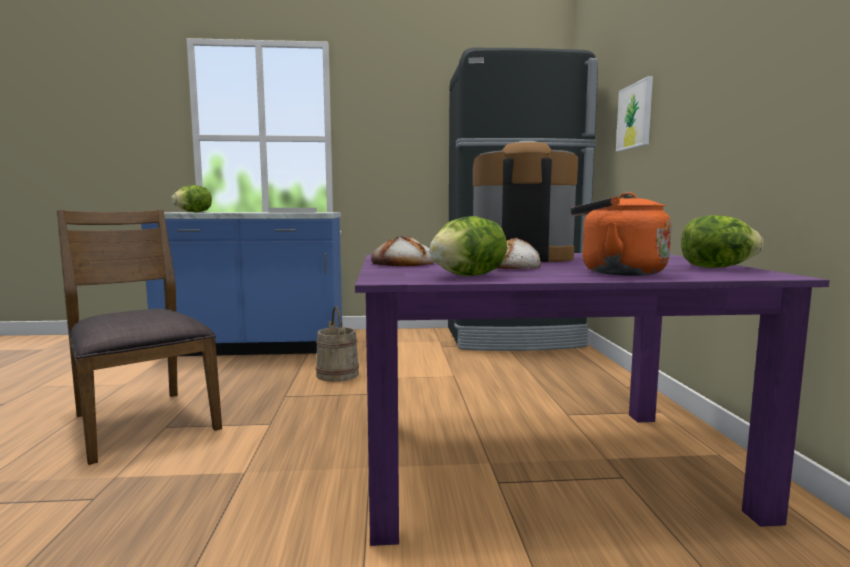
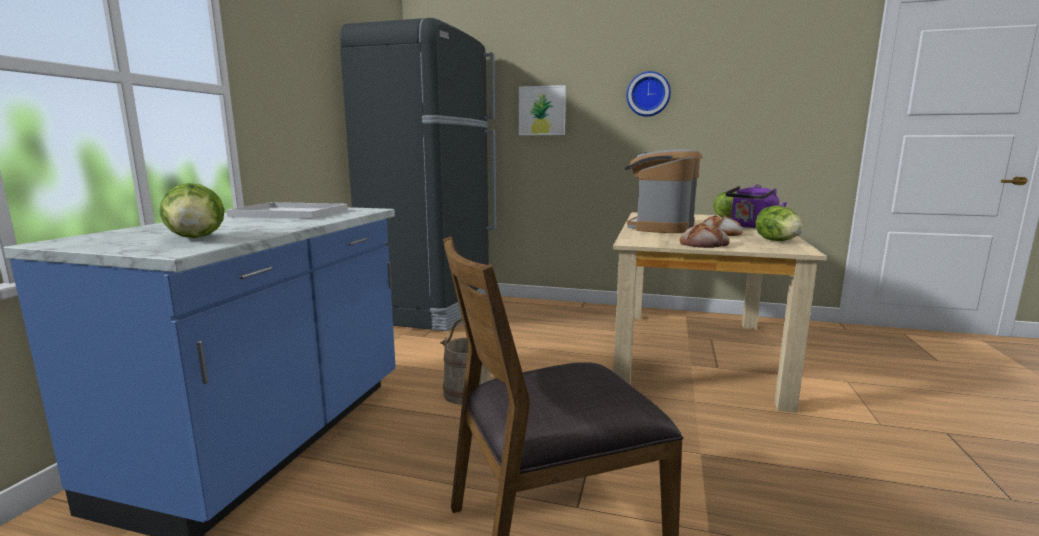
camera: 70 degrees left, 5 degrees up
purple dining table [355,253,830,546] -> beige dining table [613,212,827,413]
orange kettle [571,192,671,276] -> purple kettle [726,184,787,228]
none -> wall clock [626,71,671,117]

